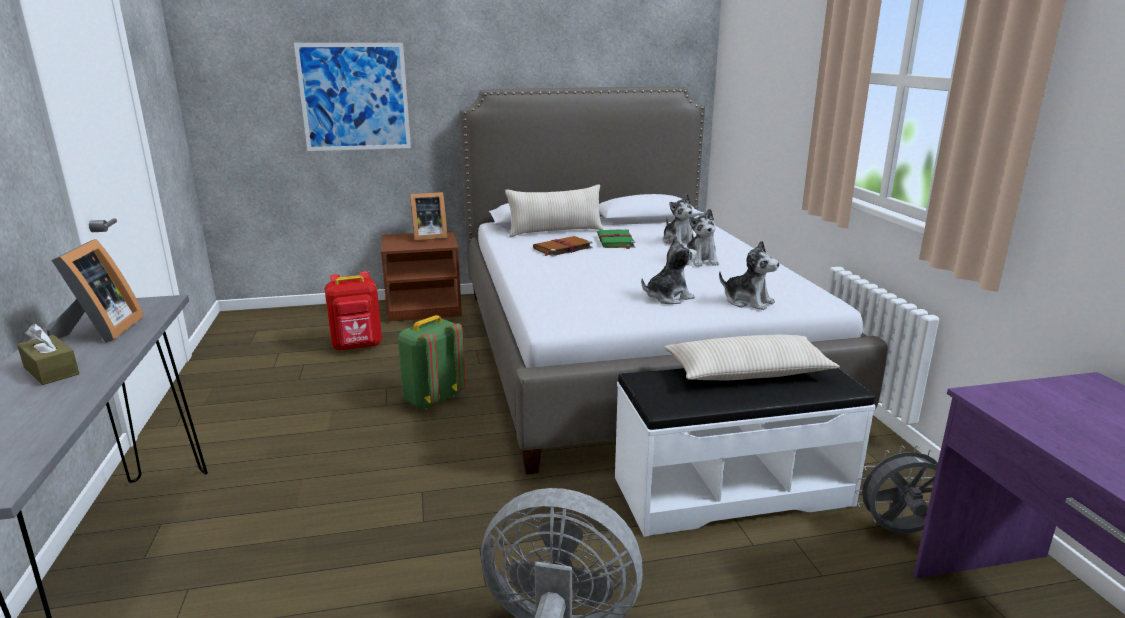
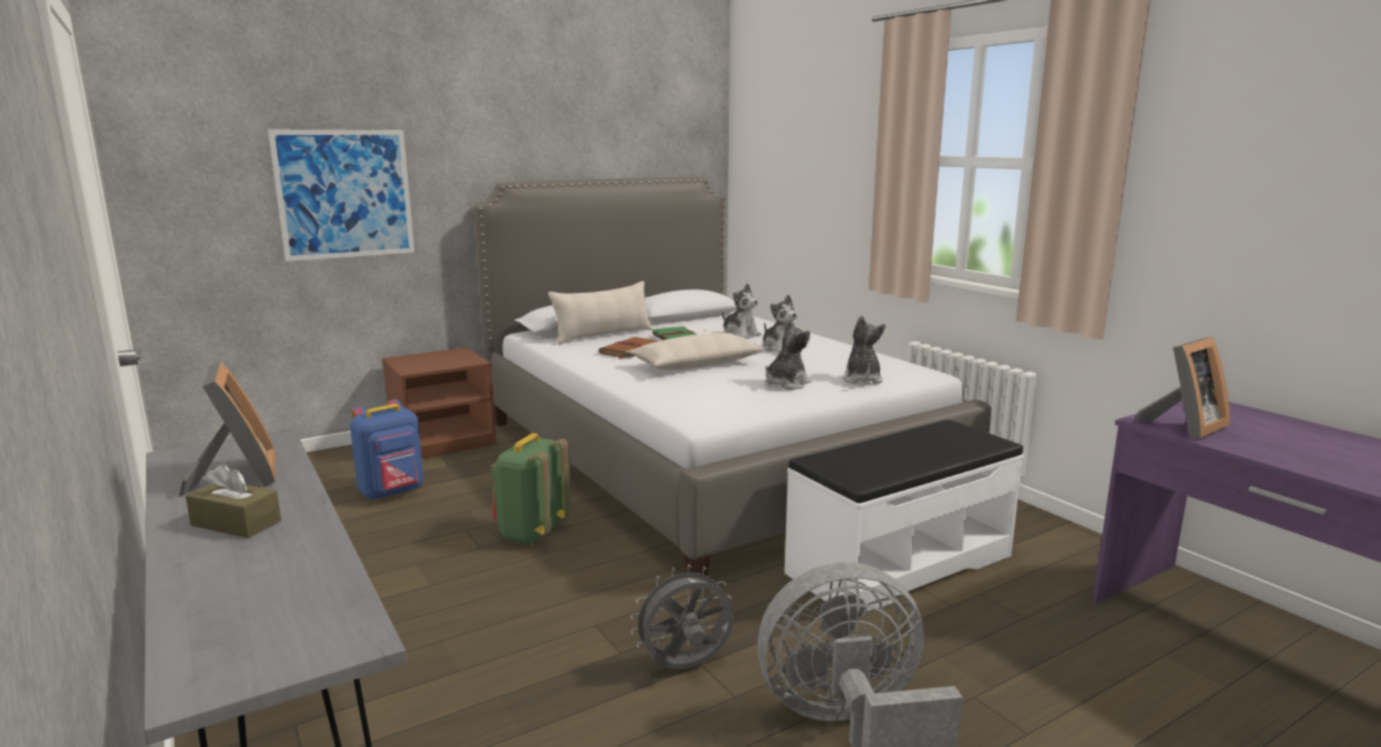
camera: 20 degrees left, 5 degrees down
red backpack [325,271,382,351] -> blue backpack [350,399,423,500]
picture frame [410,192,448,241] -> picture frame moved to [1136,337,1230,439]
beige pillow [664,335,840,380] -> beige pillow moved to [628,333,765,370]
plush toy [719,240,780,310] -> plush toy turned 105 degrees counterclockwise [842,315,886,384]
grey fan [855,445,938,533] -> grey fan moved to [631,564,734,669]

